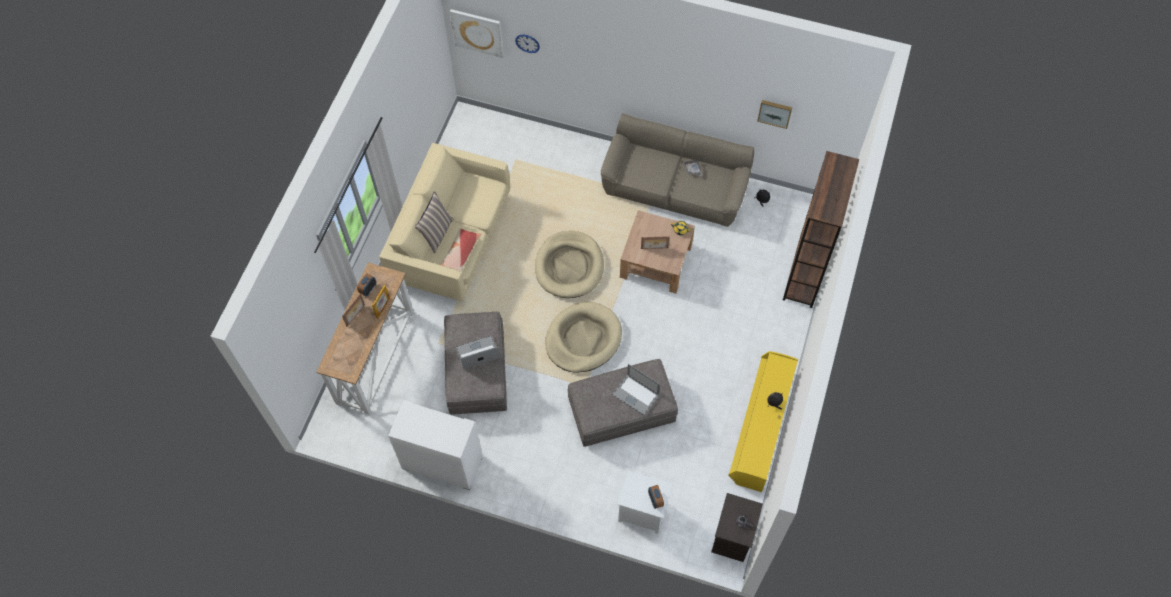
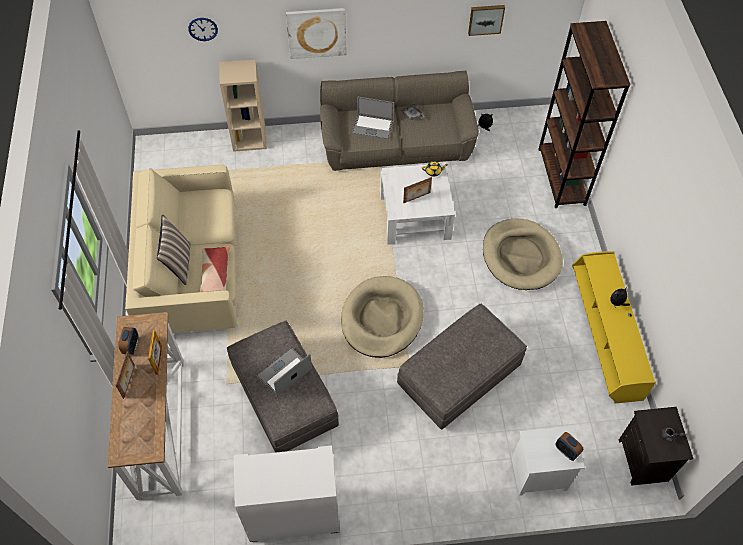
camera: 25 degrees left, 5 degrees down
picture [450,9,504,58] -> picture moved to [286,8,347,59]
beige dog bed [535,231,604,298] -> beige dog bed moved to [483,218,563,290]
laptop [612,364,660,416] -> laptop moved to [352,96,394,140]
brown coffee table [620,210,695,294] -> white coffee table [380,163,455,245]
none -> beige bookcase [219,59,267,152]

